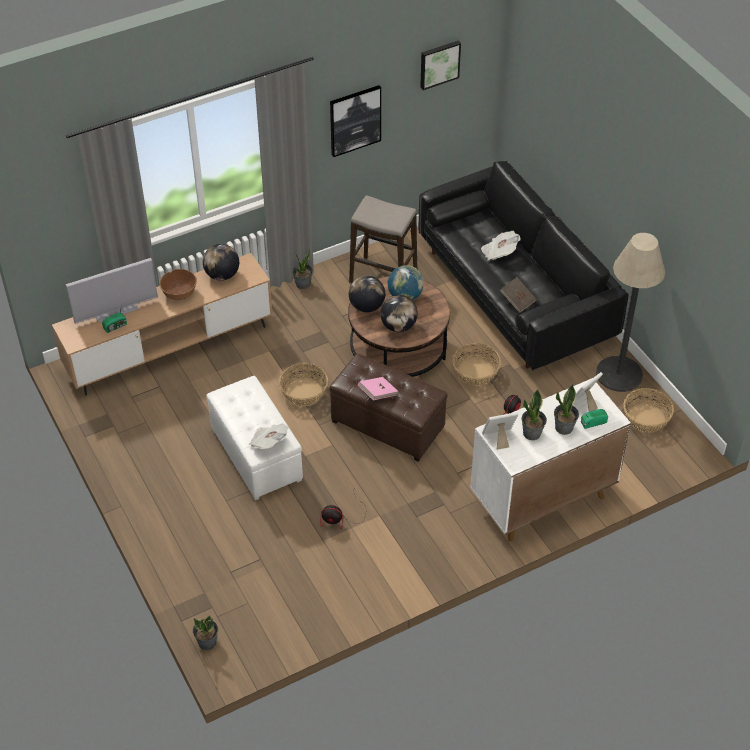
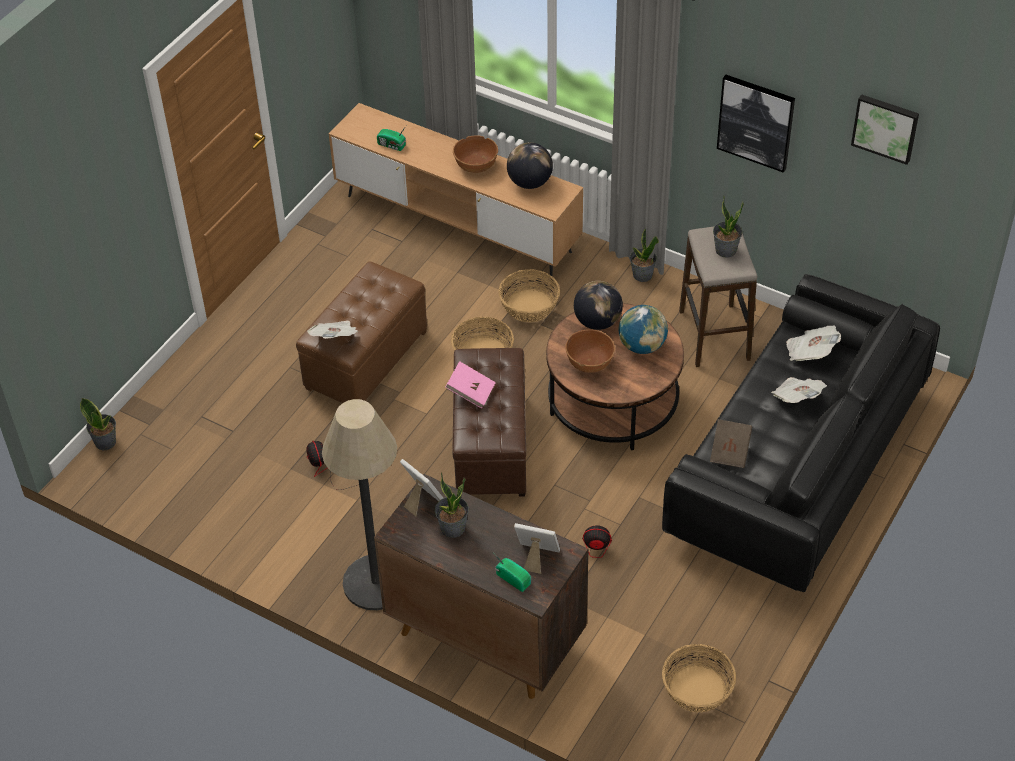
camera: 60 degrees right, 0 degrees up
television [66,258,158,324] -> none
white ottoman [206,376,303,500] -> brown ottoman [296,261,427,403]
globe [380,295,418,332] -> brown bowl [565,329,615,373]
basket [453,343,501,386] -> basket moved to [499,269,560,322]
white cabinet [470,378,631,542] -> brown cabinet [374,474,588,699]
potted plant [554,384,579,435] -> potted plant moved to [713,196,744,257]
floor lamp [596,233,666,392] -> floor lamp moved to [322,399,397,610]
none -> newspaper [786,325,841,361]

